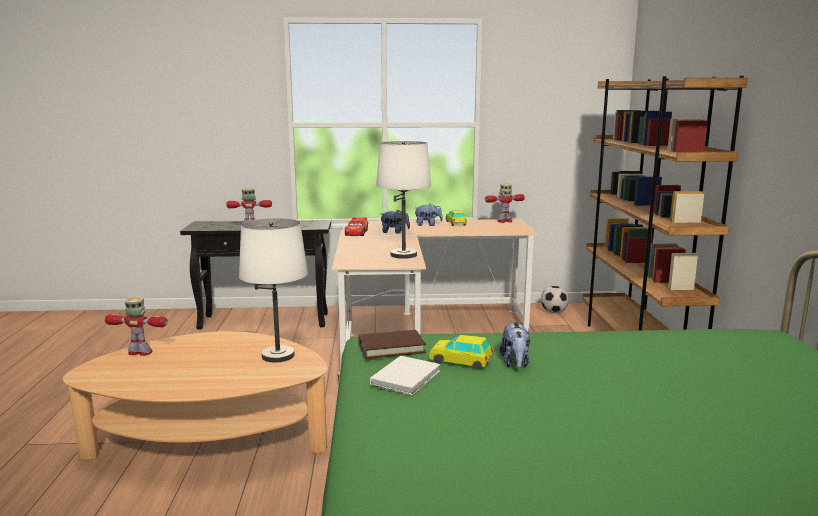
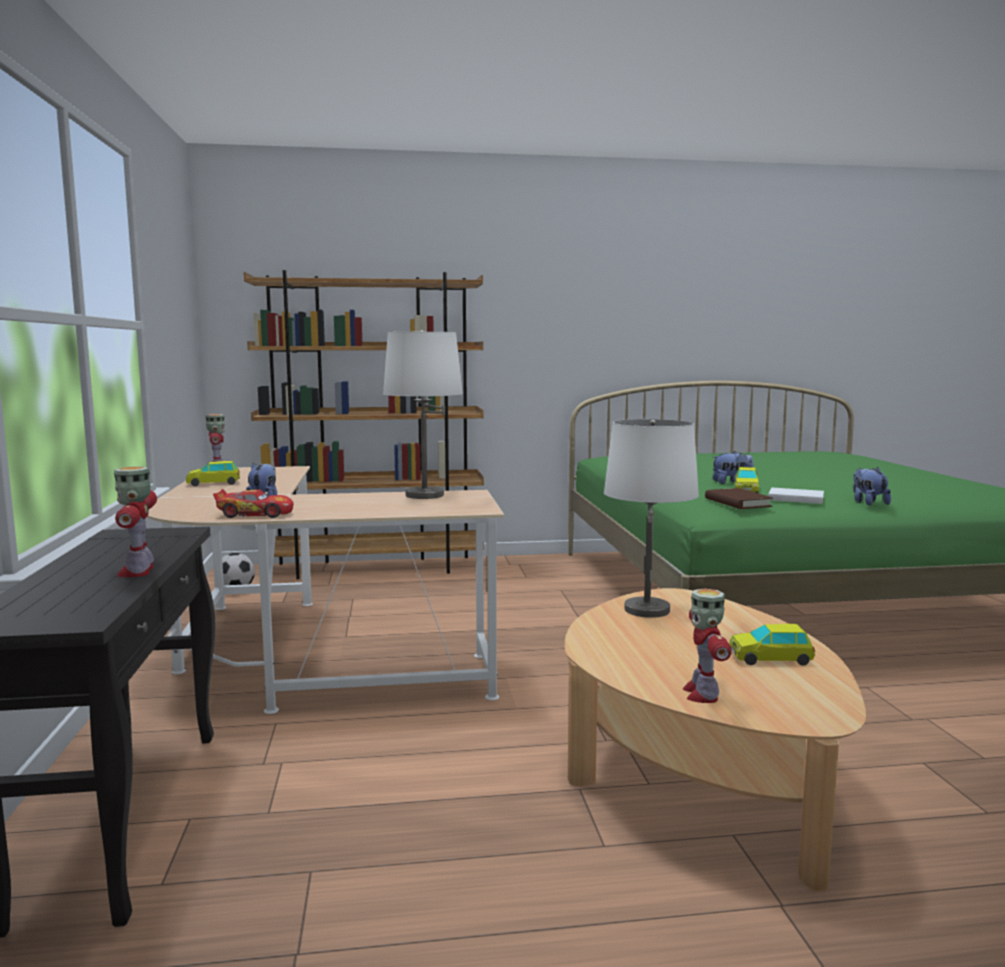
camera: 95 degrees left, 5 degrees down
plush toy [415,204,443,226] -> plush toy moved to [853,467,891,505]
none -> toy car [729,624,815,666]

